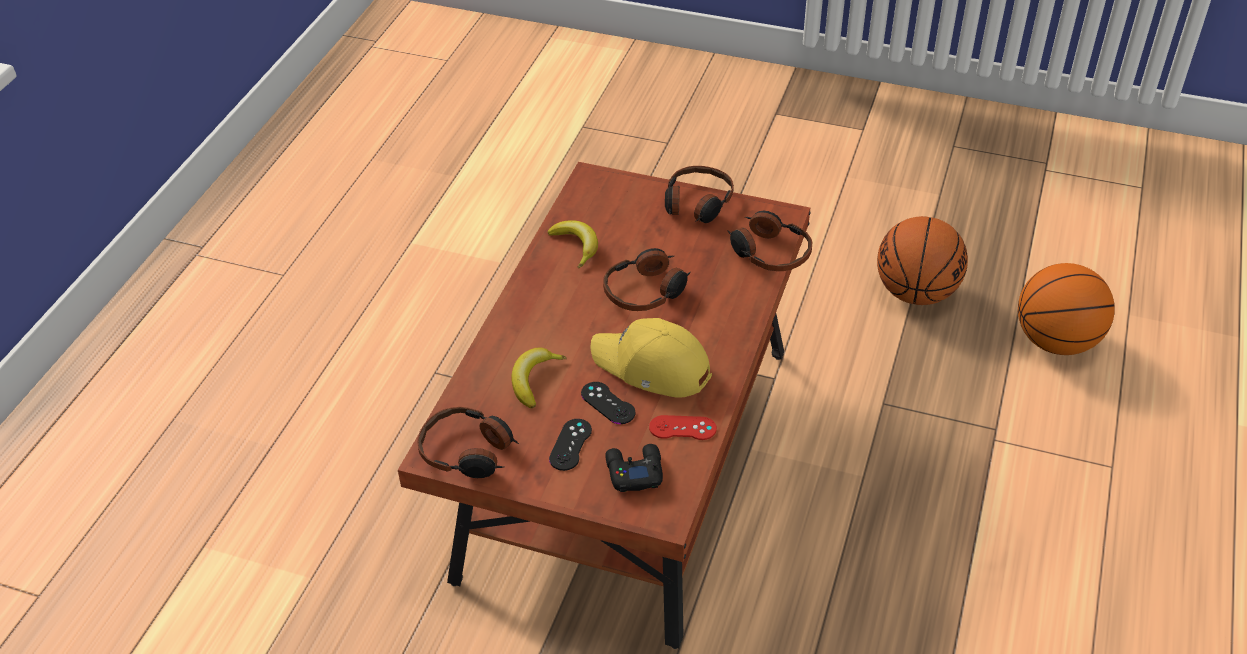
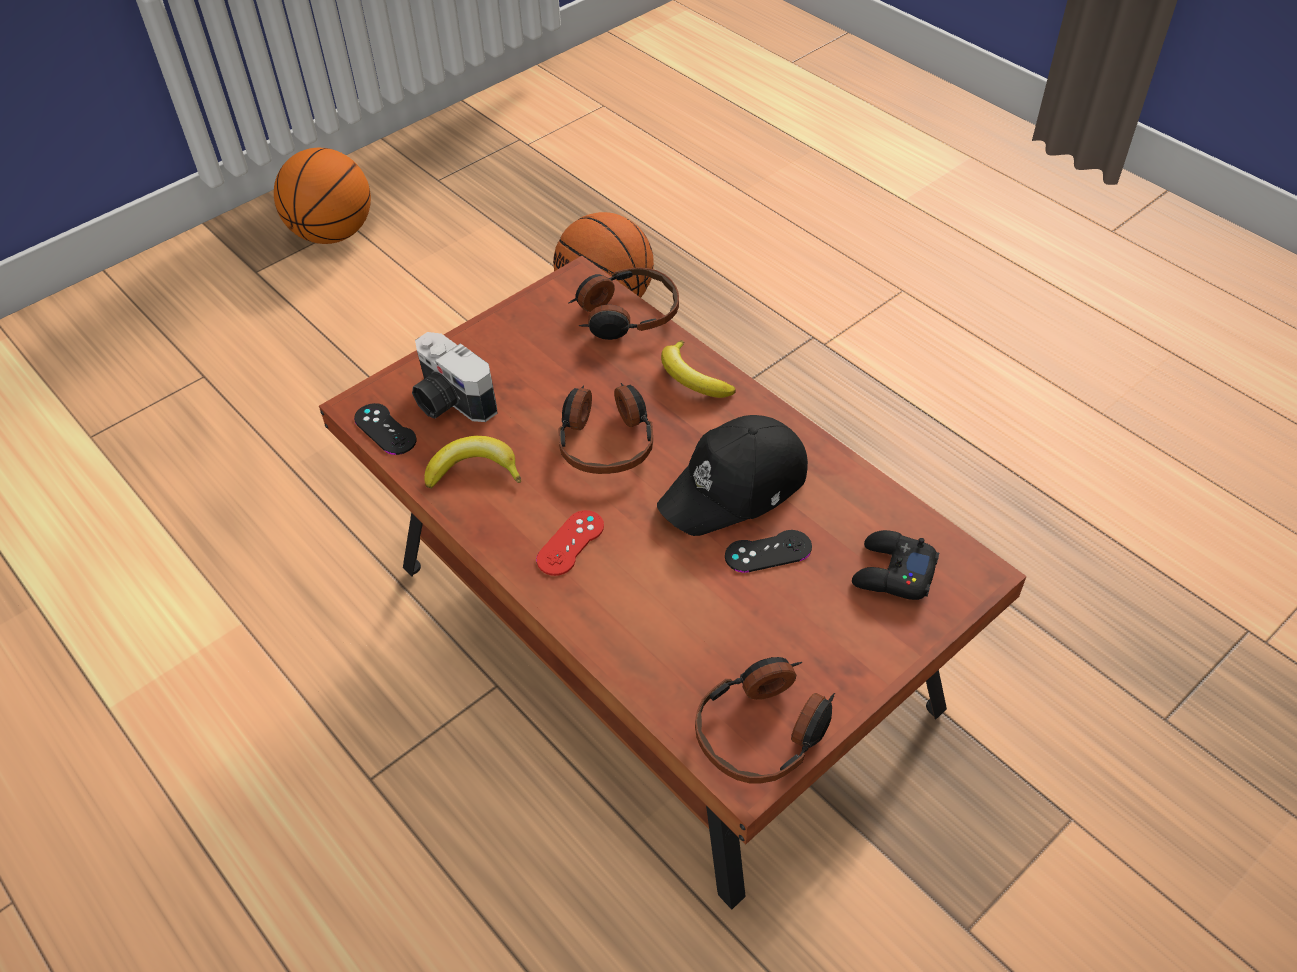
camera: 60 degrees left, 5 degrees up
banana [511,348,566,408] -> banana moved to [661,340,736,398]
black game controller [549,419,592,471] -> black game controller moved to [354,403,417,455]
yellow cap [590,318,712,398] -> black cap [657,415,808,536]
red game controller [649,415,717,440] -> red game controller moved to [536,510,604,576]
headphones [665,166,734,223] -> none
basketball [1018,263,1115,355] -> basketball moved to [274,148,371,244]
none -> camera [412,332,498,422]

